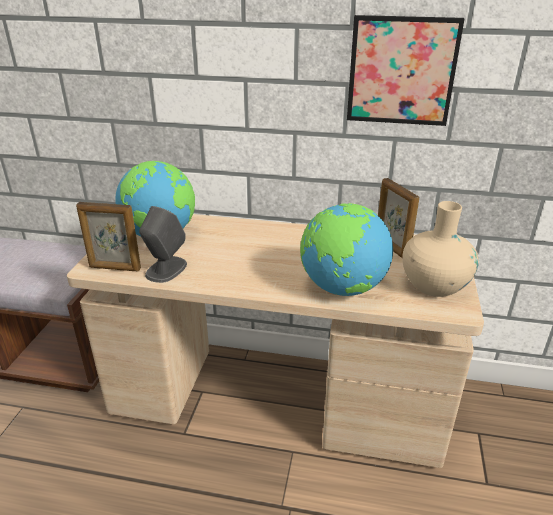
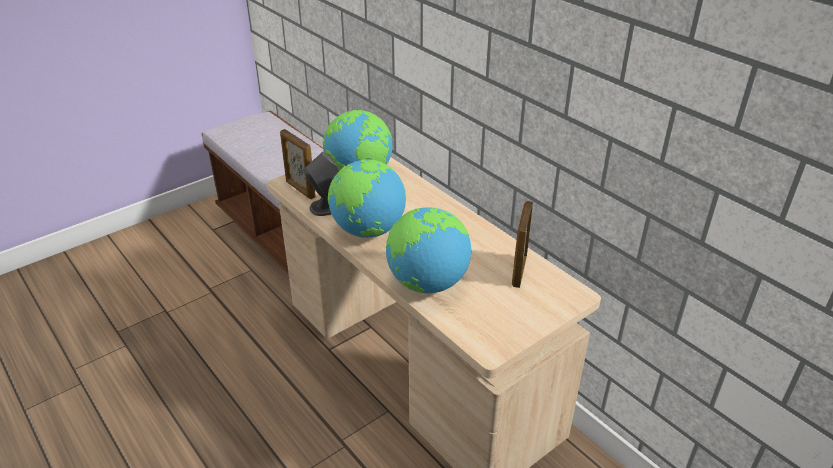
camera: 40 degrees right, 5 degrees up
picture [347,15,465,126] -> none
beige vase [402,201,479,297] -> none
none -> globe [328,159,406,238]

